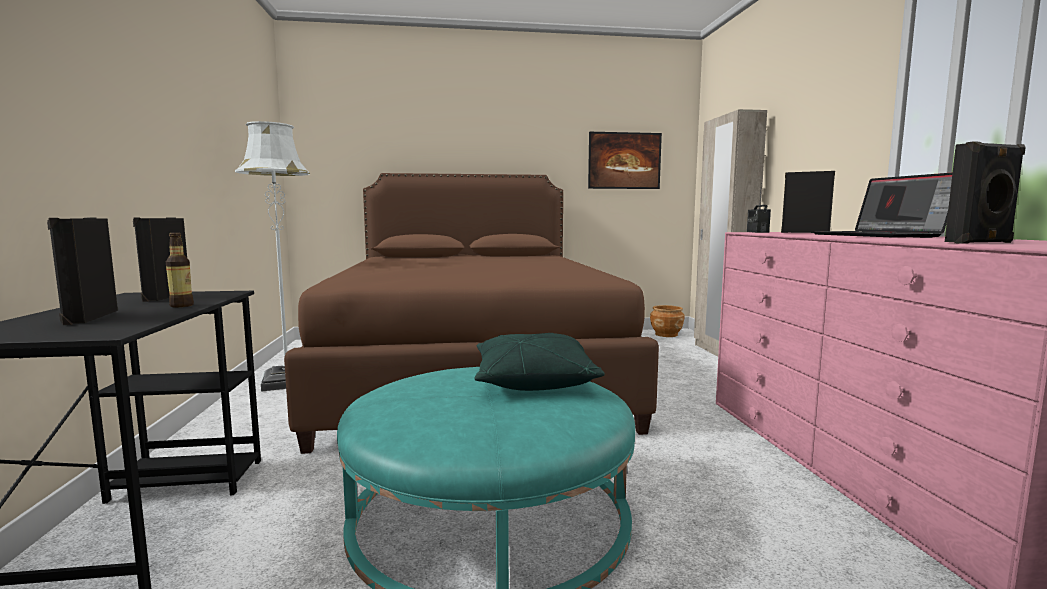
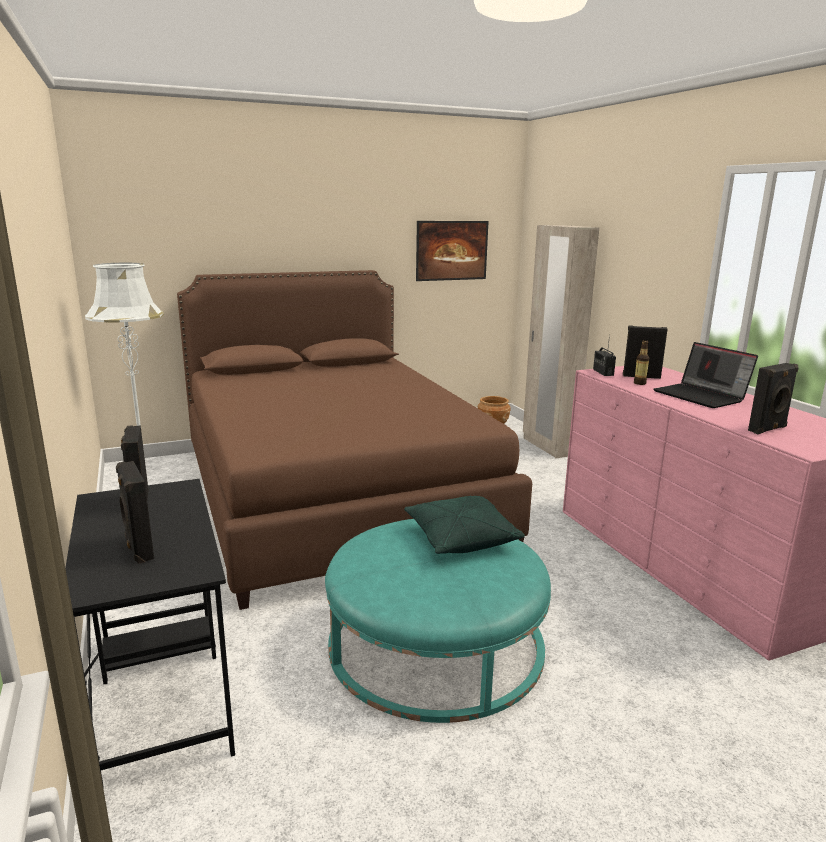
camera: 15 degrees left, 10 degrees up
bottle [166,233,194,307] -> bottle moved to [634,340,649,385]

